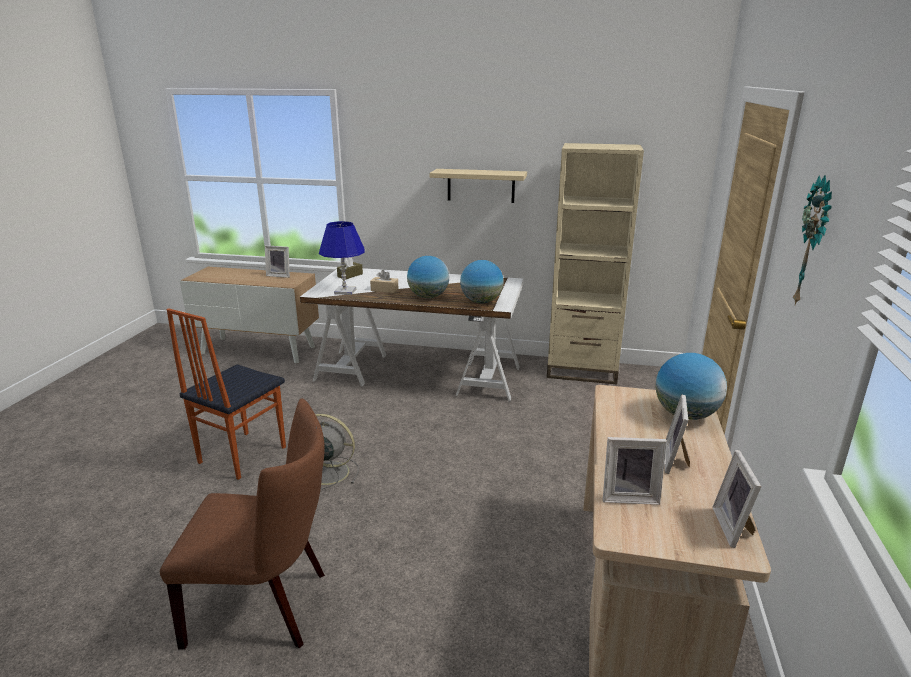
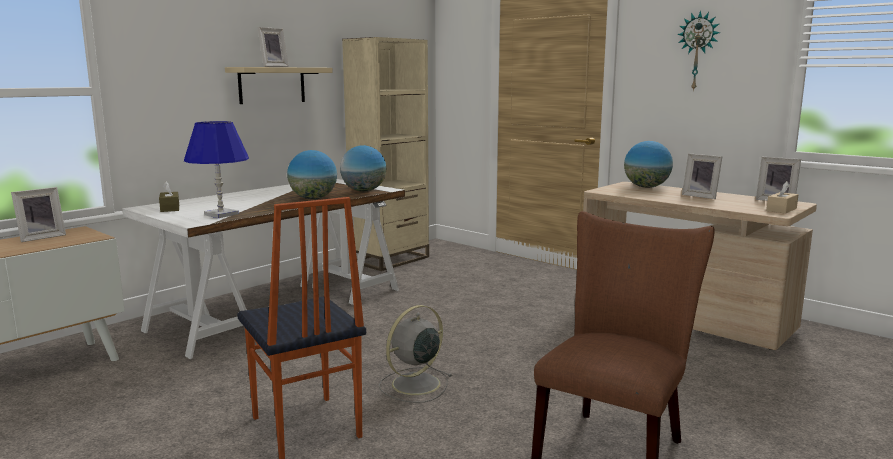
camera: 60 degrees left, 10 degrees down
beige tissue box [370,270,398,293] -> beige tissue box moved to [766,181,798,214]
picture frame [603,437,667,505] -> picture frame moved to [258,27,289,67]

